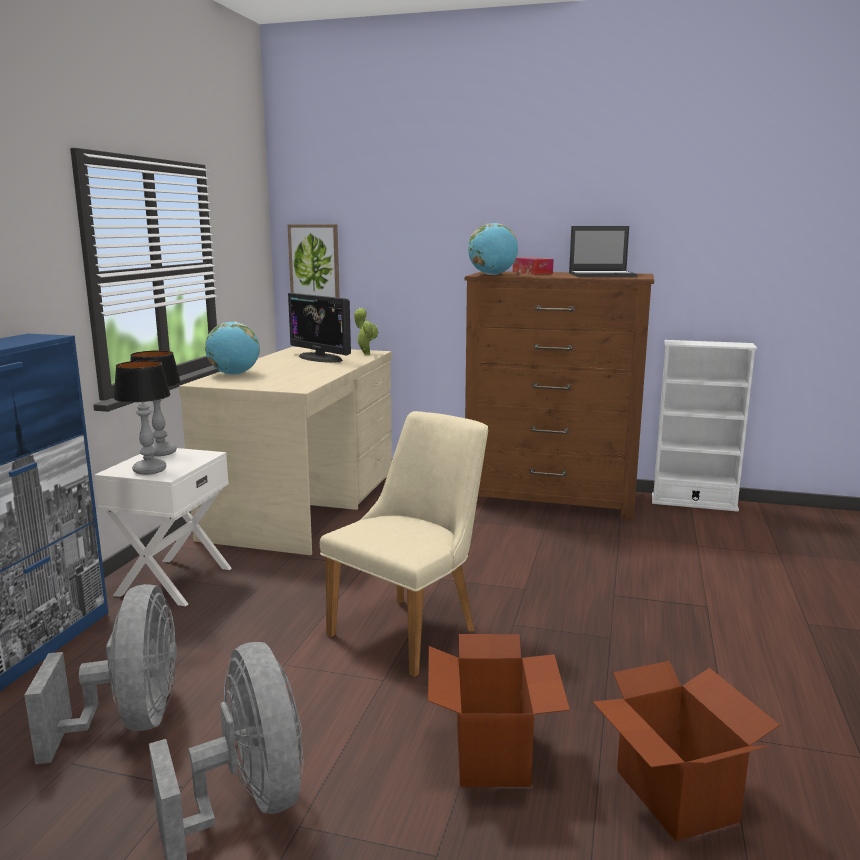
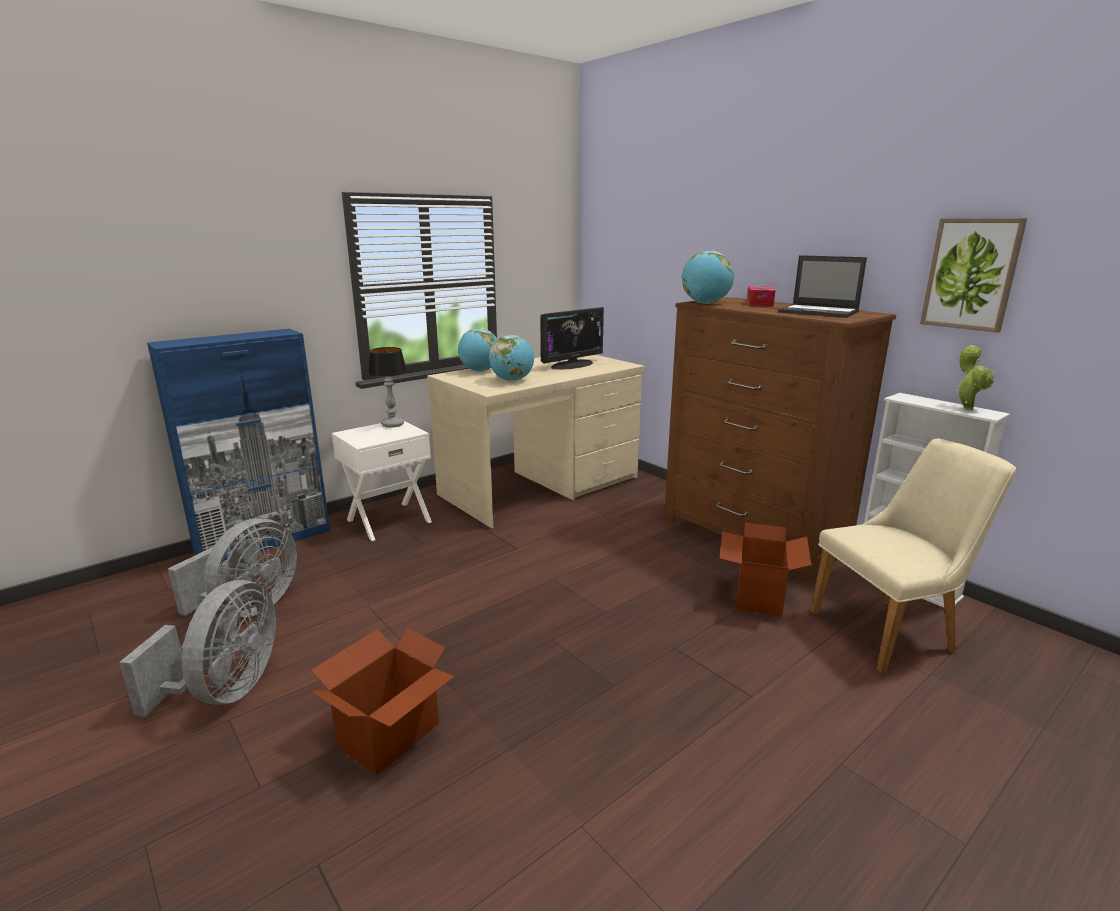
camera: 35 degrees right, 5 degrees up
table lamp [113,360,171,475] -> none
picture [287,224,340,298] -> picture moved to [920,218,1027,333]
monitor [288,293,351,363] -> monitor turned 120 degrees counterclockwise [540,307,604,370]
beige chair [320,411,488,677] -> beige chair moved to [811,438,1016,673]
potted plant [354,308,378,355] -> potted plant moved to [957,345,994,410]
cardboard box [593,661,780,841] -> cardboard box moved to [719,523,811,616]
none -> globe [489,335,534,381]

